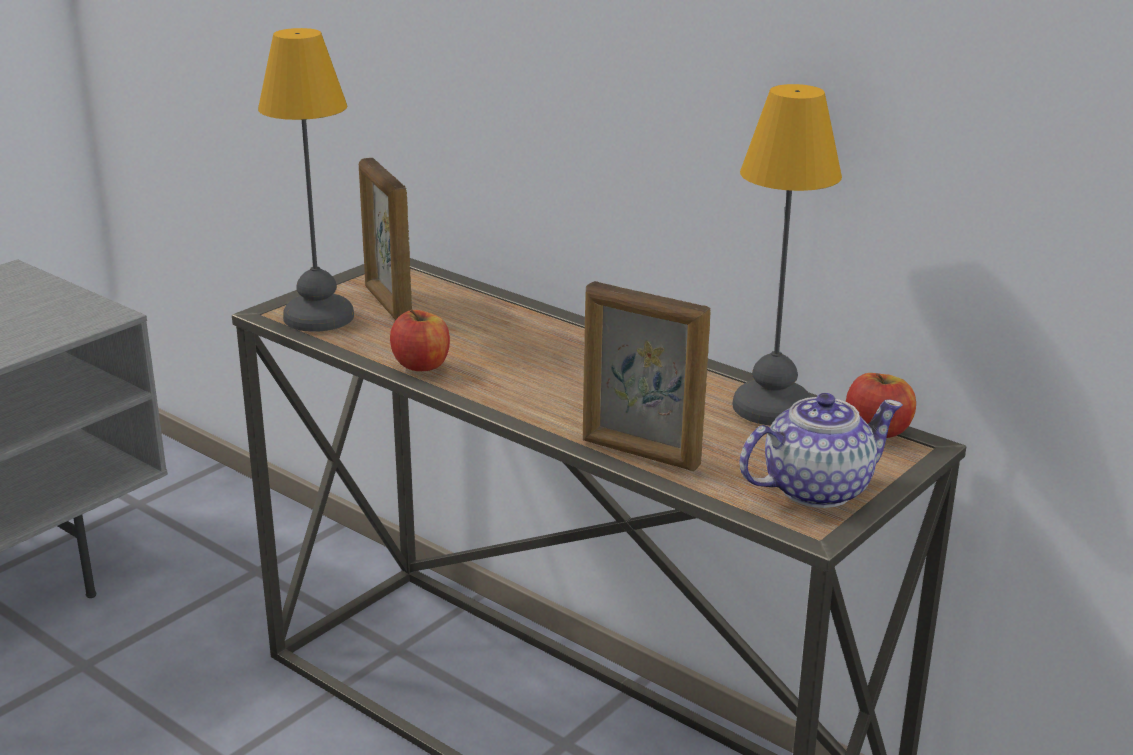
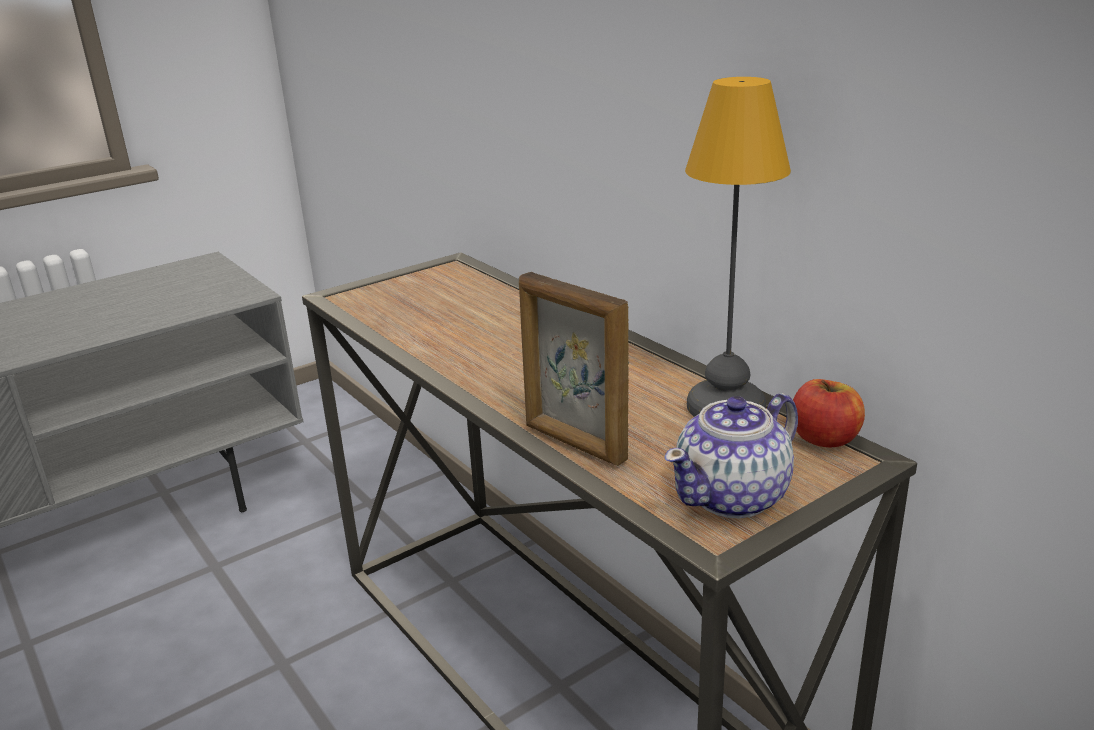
camera: 15 degrees right, 0 degrees up
table lamp [258,28,354,332] -> none
picture frame [359,158,412,320] -> none
apple [390,309,450,371] -> none
teapot [739,393,903,508] -> teapot turned 150 degrees clockwise [664,393,798,519]

